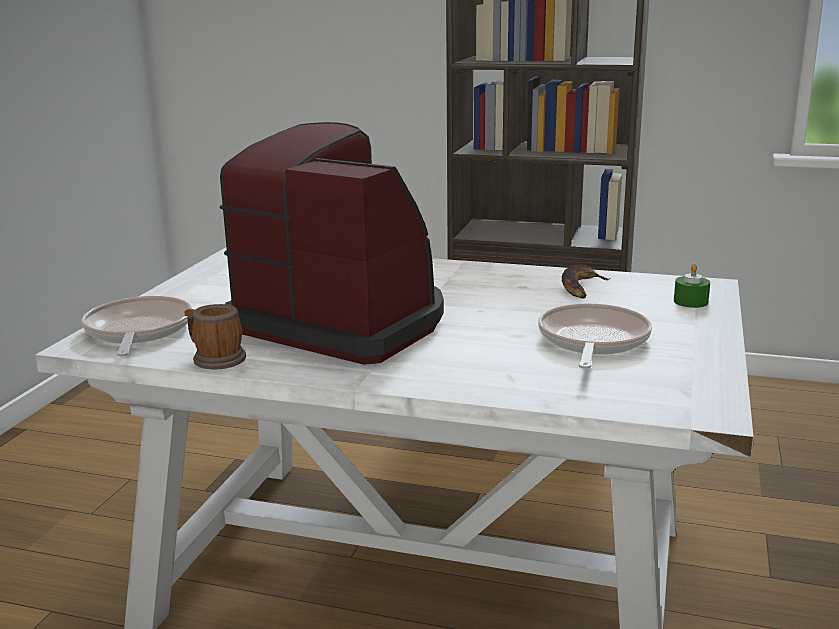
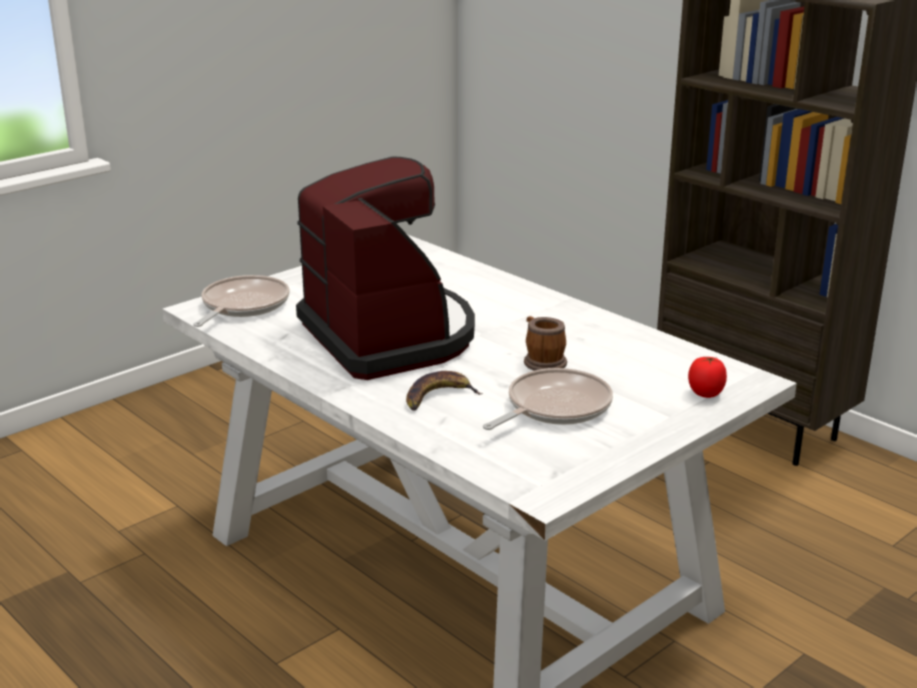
camera: 30 degrees right, 5 degrees up
mug [185,304,246,369] -> mug moved to [524,316,567,371]
banana [562,265,610,299] -> banana moved to [406,371,483,410]
green candle [674,264,710,308] -> tomato [688,357,727,398]

